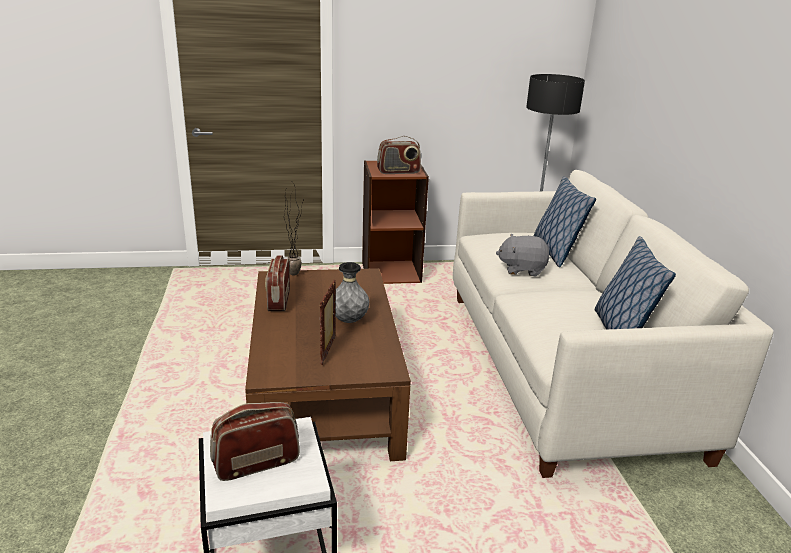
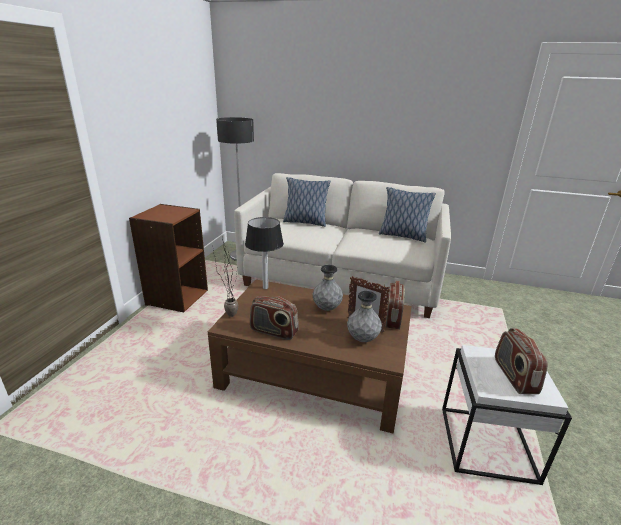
camera: 65 degrees left, 0 degrees up
radio [377,136,421,174] -> radio moved to [385,281,405,329]
grey plush toy [496,234,550,276] -> none
none -> table lamp [245,217,284,289]
none -> grey vase [347,291,382,342]

